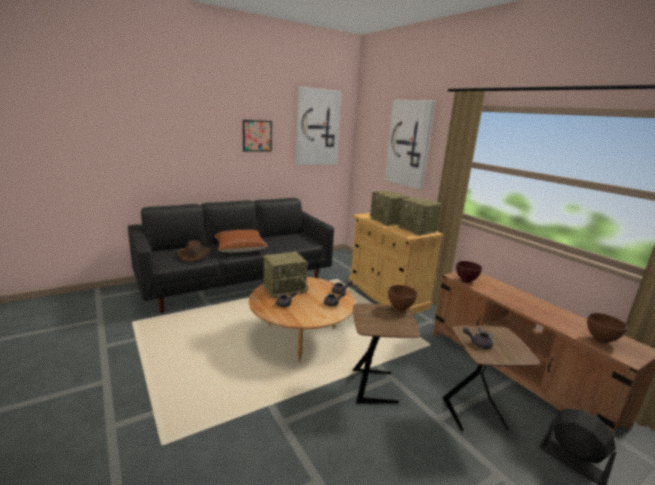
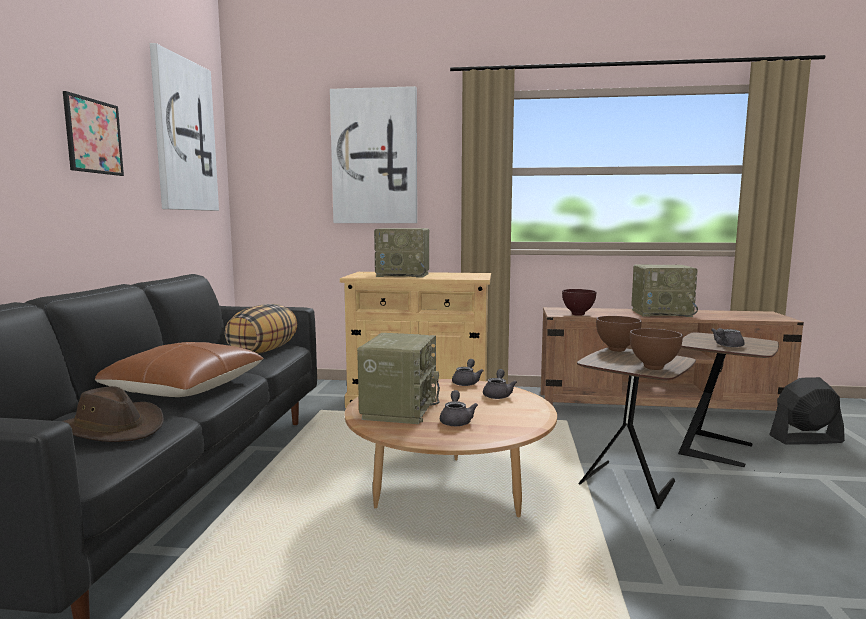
camera: 50 degrees left, 10 degrees down
radio [398,197,442,236] -> radio moved to [631,265,698,317]
brown bowl [587,313,627,344] -> brown bowl moved to [630,329,683,370]
none -> pillow [225,304,297,354]

